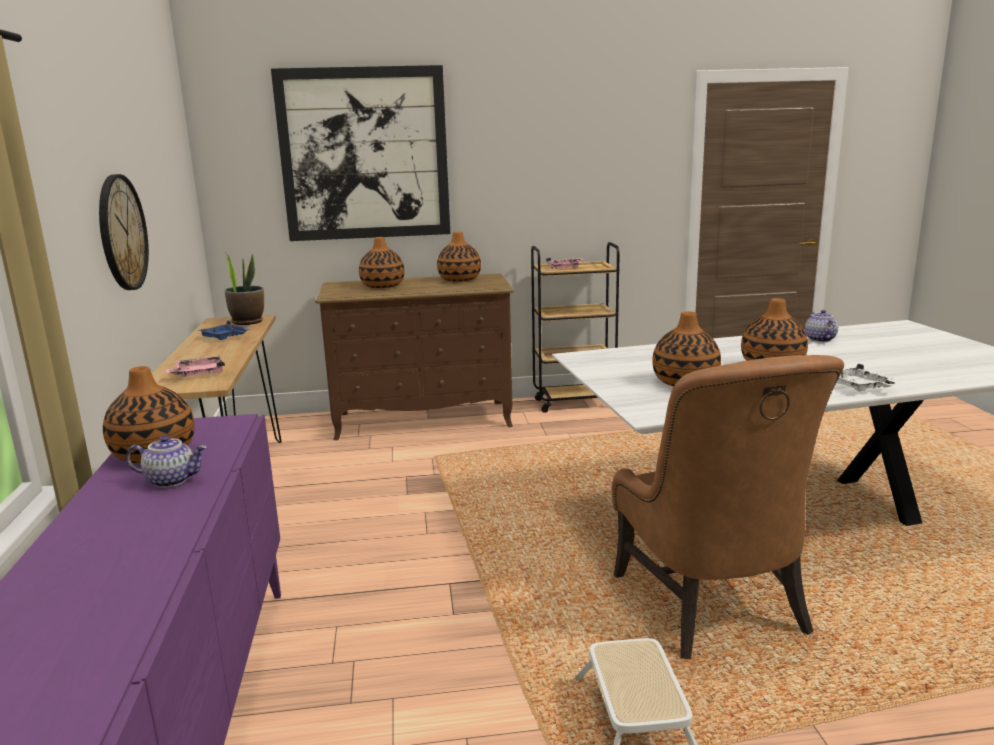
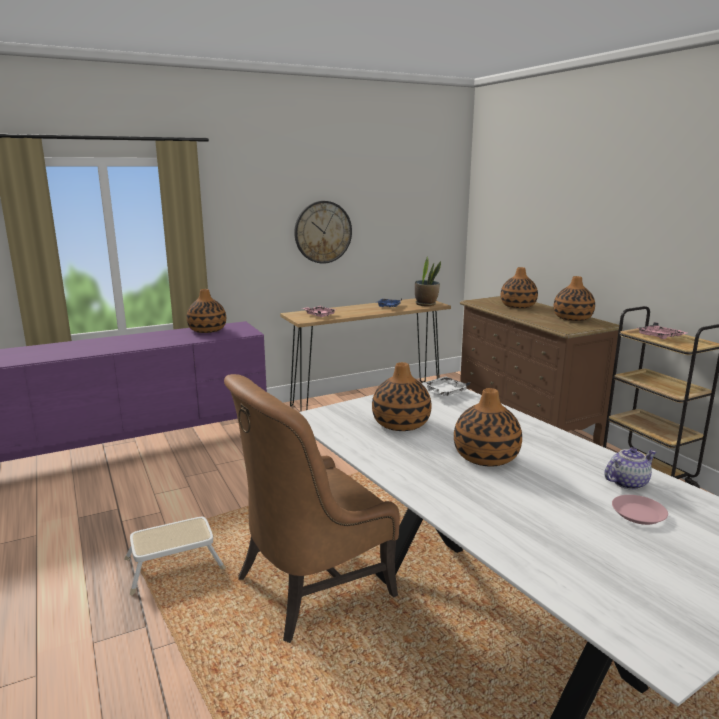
camera: 70 degrees right, 0 degrees up
teapot [126,435,207,488] -> none
picture [271,65,450,241] -> none
white tray [837,364,901,391] -> white tray moved to [423,376,470,396]
none -> pink plate [612,495,668,525]

